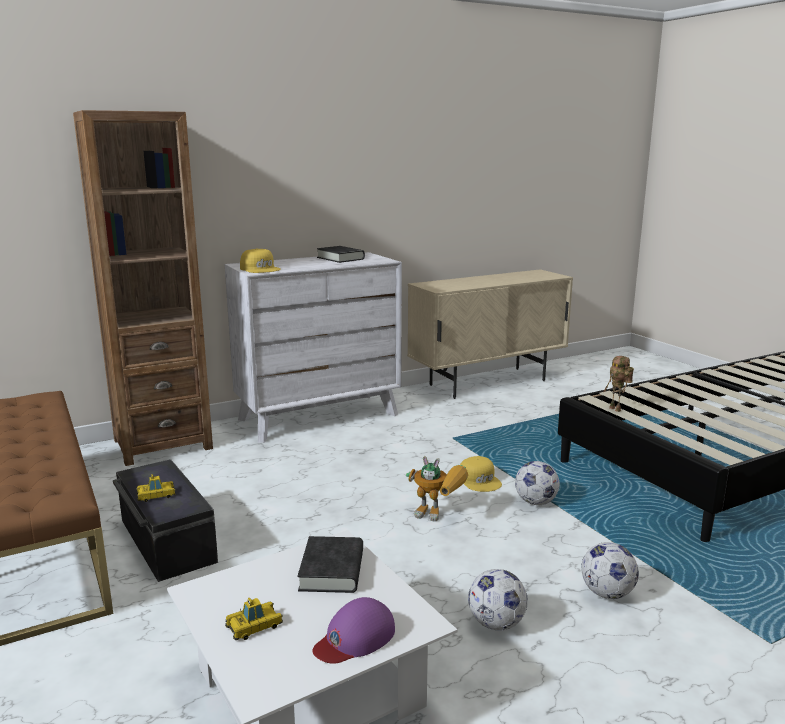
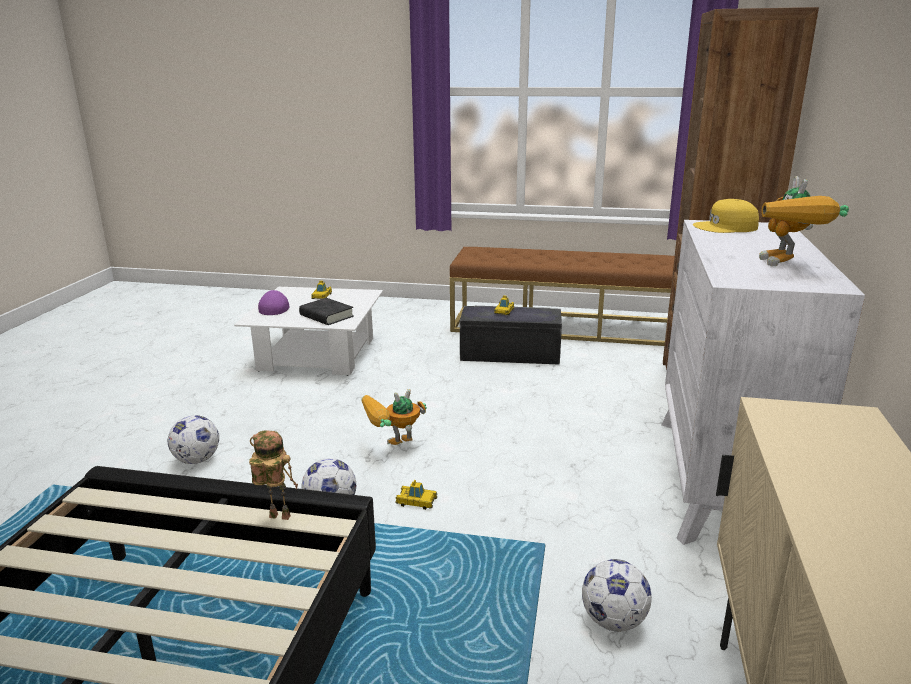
camera: 130 degrees right, 5 degrees up
black book [317,246,365,263] -> toy robot [759,176,849,266]
yellow cap [460,456,502,492] -> toy car [396,480,437,510]
football [468,569,528,630] -> football moved to [582,559,652,632]

